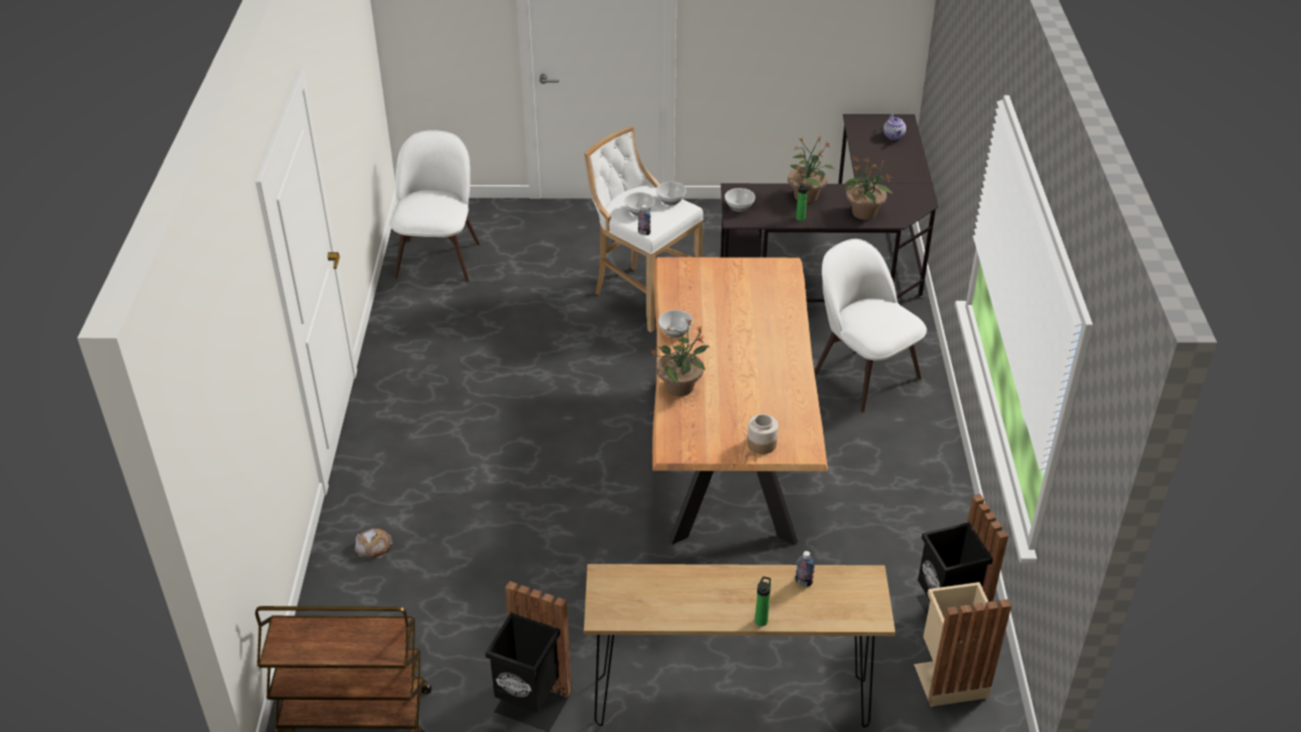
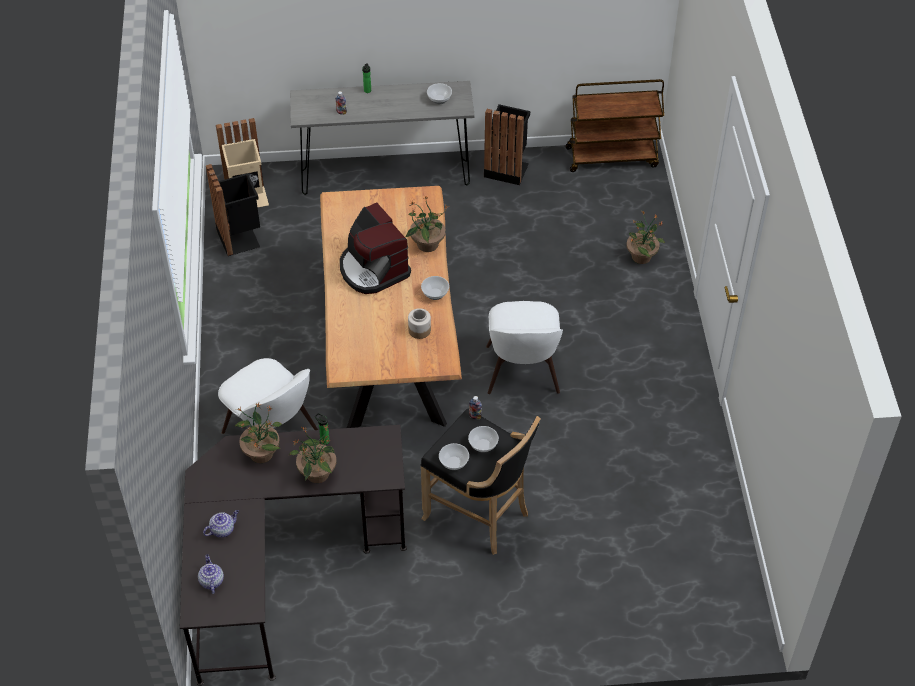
camera: 175 degrees right, 10 degrees up
bread [354,528,393,558] -> potted plant [626,211,665,264]
white chair [390,130,480,282] -> white chair moved to [486,301,563,394]
white stool [584,126,704,332] -> black stool [421,409,541,555]
brown console table [584,564,895,728] -> grey console table [290,81,475,195]
bowl [725,188,755,212] -> bowl moved to [427,83,452,104]
jar [747,414,778,454] -> jar moved to [408,308,431,339]
none -> teapot [203,510,239,538]
none -> coffee machine [340,203,411,294]

